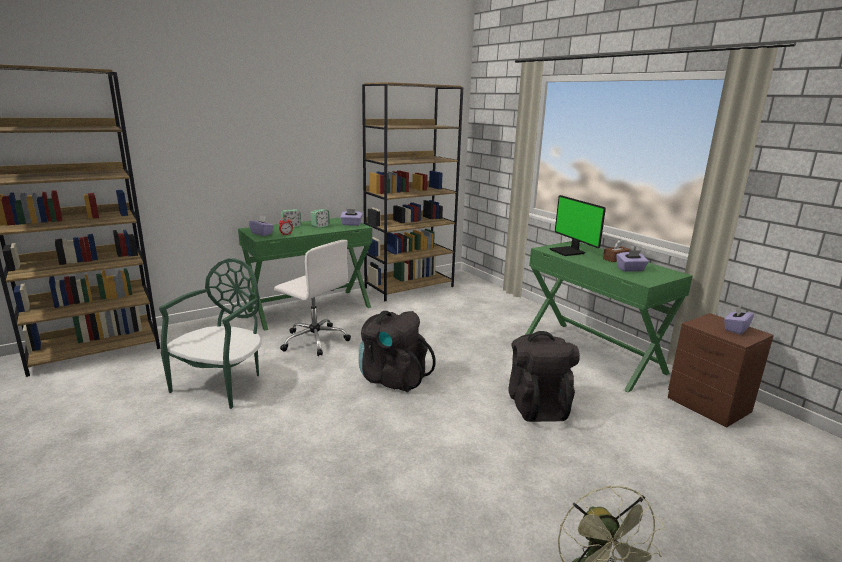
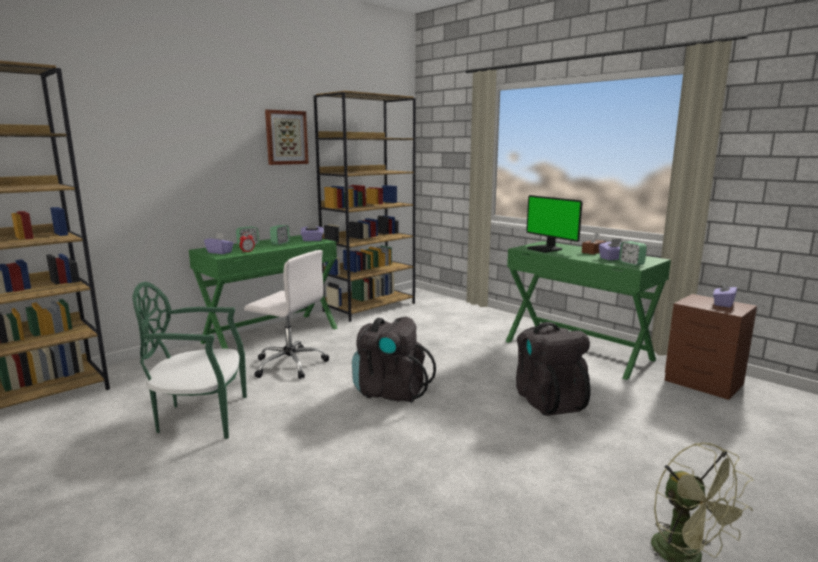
camera: 10 degrees left, 5 degrees down
green chair [159,258,262,409] -> green chair turned 105 degrees counterclockwise [132,282,247,439]
none -> picture [265,109,309,165]
none -> alarm clock [619,241,647,266]

